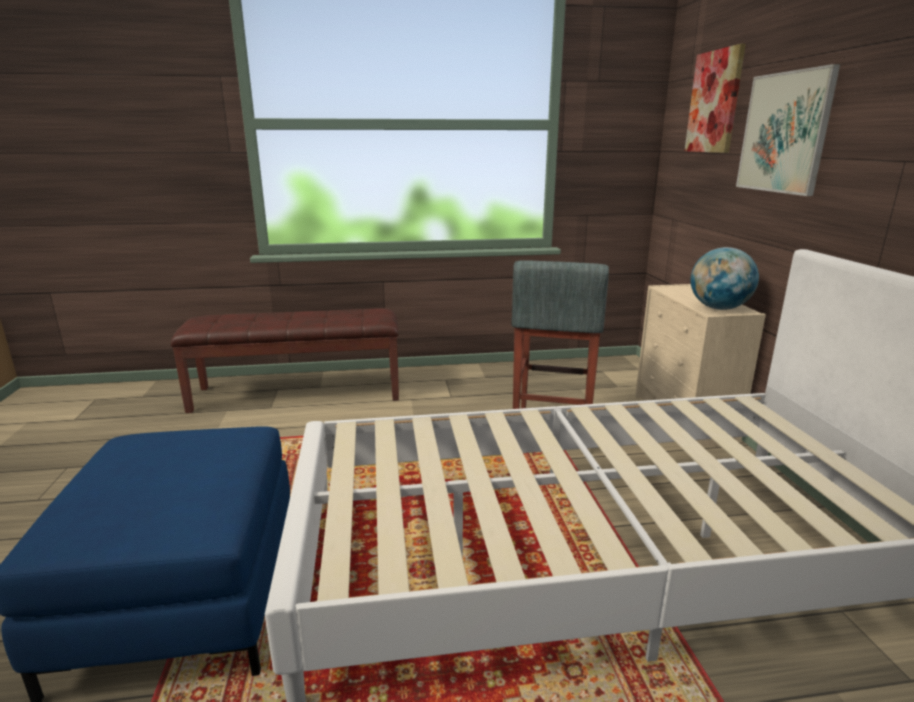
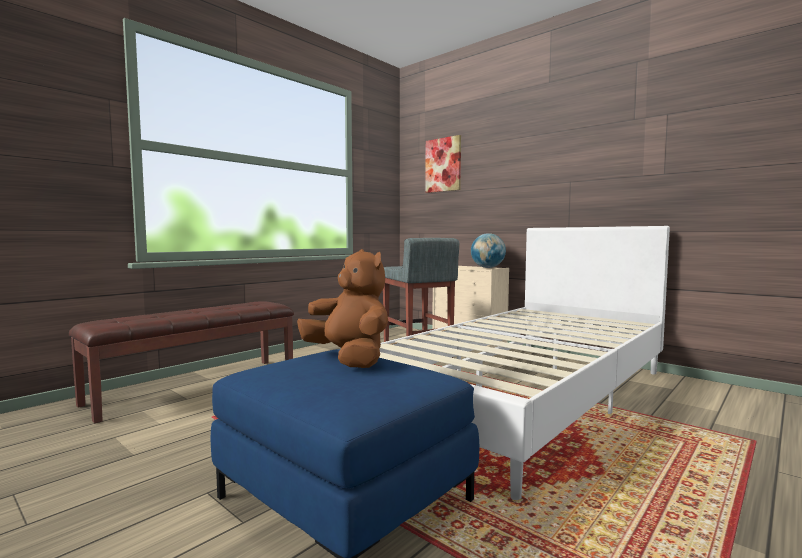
camera: 40 degrees left, 15 degrees down
picture [736,64,840,196] -> none
none -> brown plush toy [297,249,388,368]

